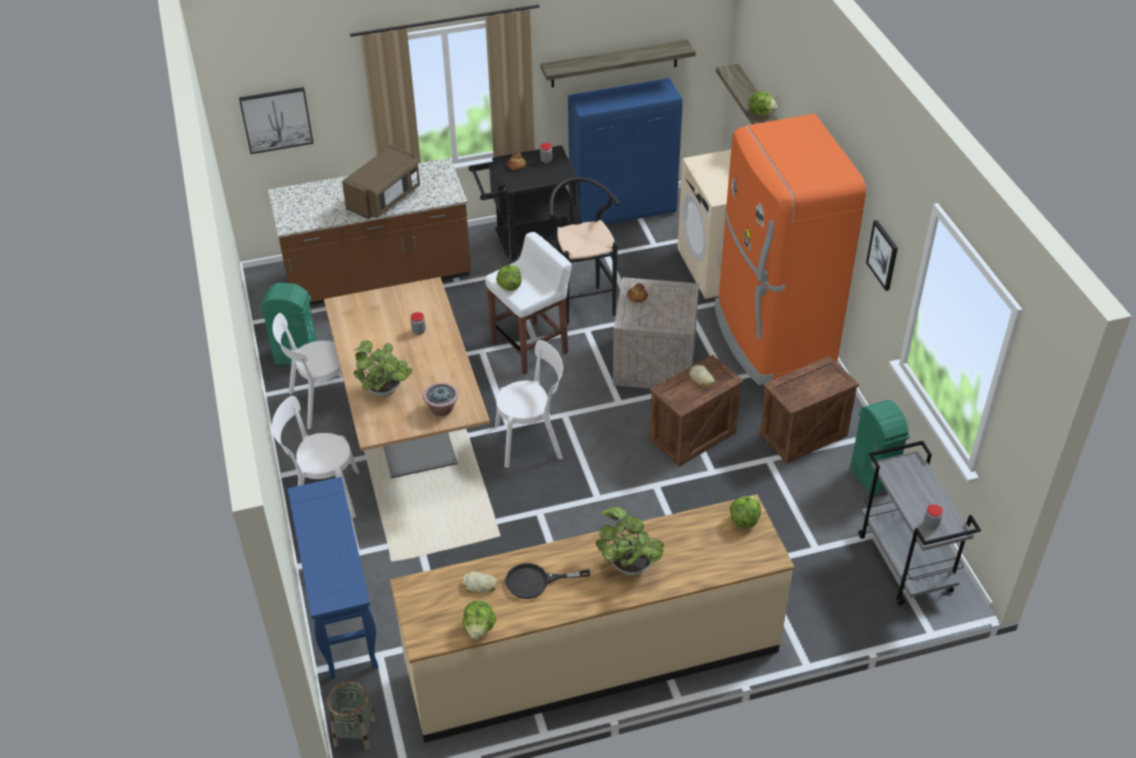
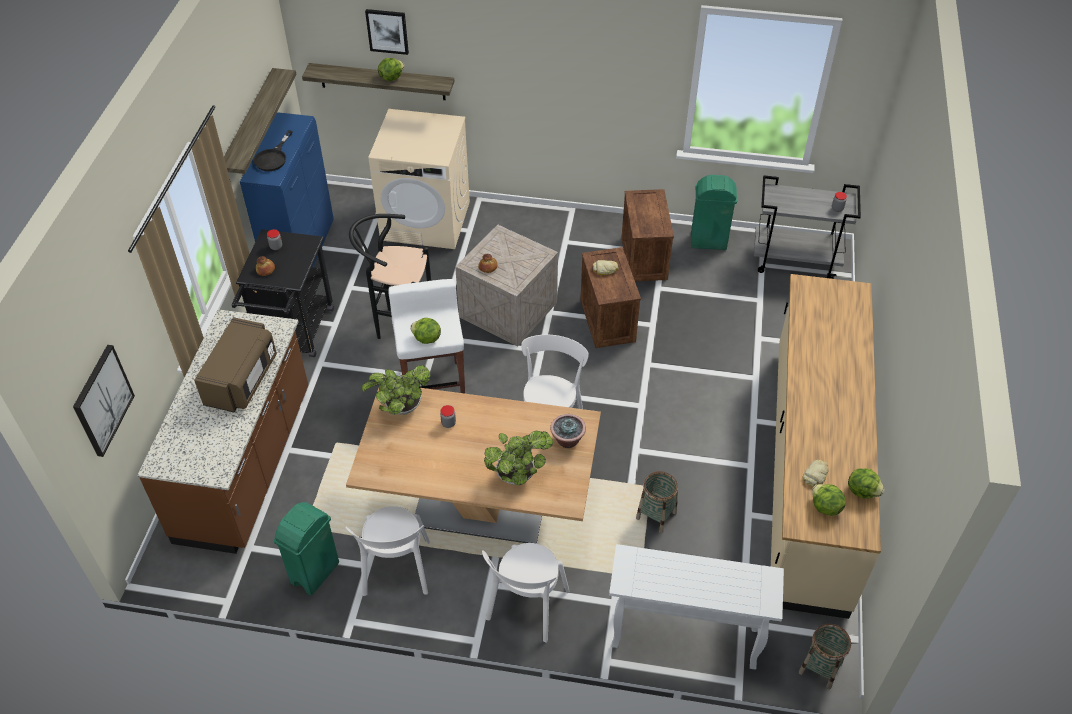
camera: 65 degrees left, 5 degrees up
blue console table [288,477,378,679] -> white console table [609,544,784,669]
brown microwave [342,145,420,219] -> brown microwave turned 45 degrees clockwise [194,317,277,412]
black frying pan [505,563,590,599] -> black frying pan moved to [254,130,293,171]
potted plant [596,507,664,575] -> potted plant moved to [362,365,431,415]
orange fridge [715,114,866,385] -> none
lettuce [730,496,761,528] -> lettuce moved to [812,484,846,516]
picture [866,220,898,291] -> picture moved to [365,9,409,55]
none -> basket [636,471,678,533]

